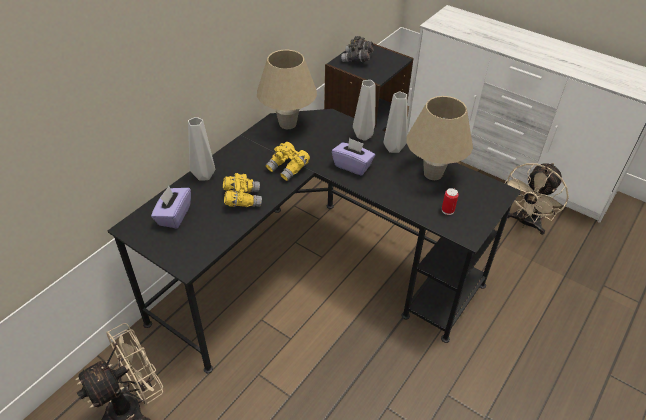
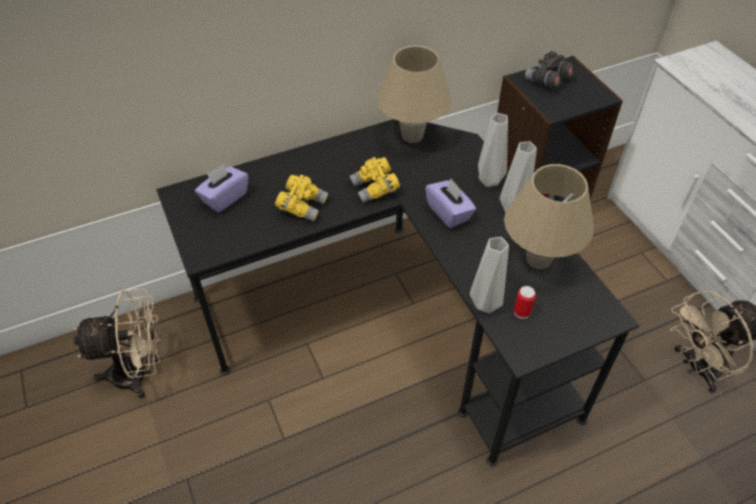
camera: 30 degrees right, 5 degrees up
grey vase [188,117,215,181] -> grey vase moved to [470,237,509,313]

